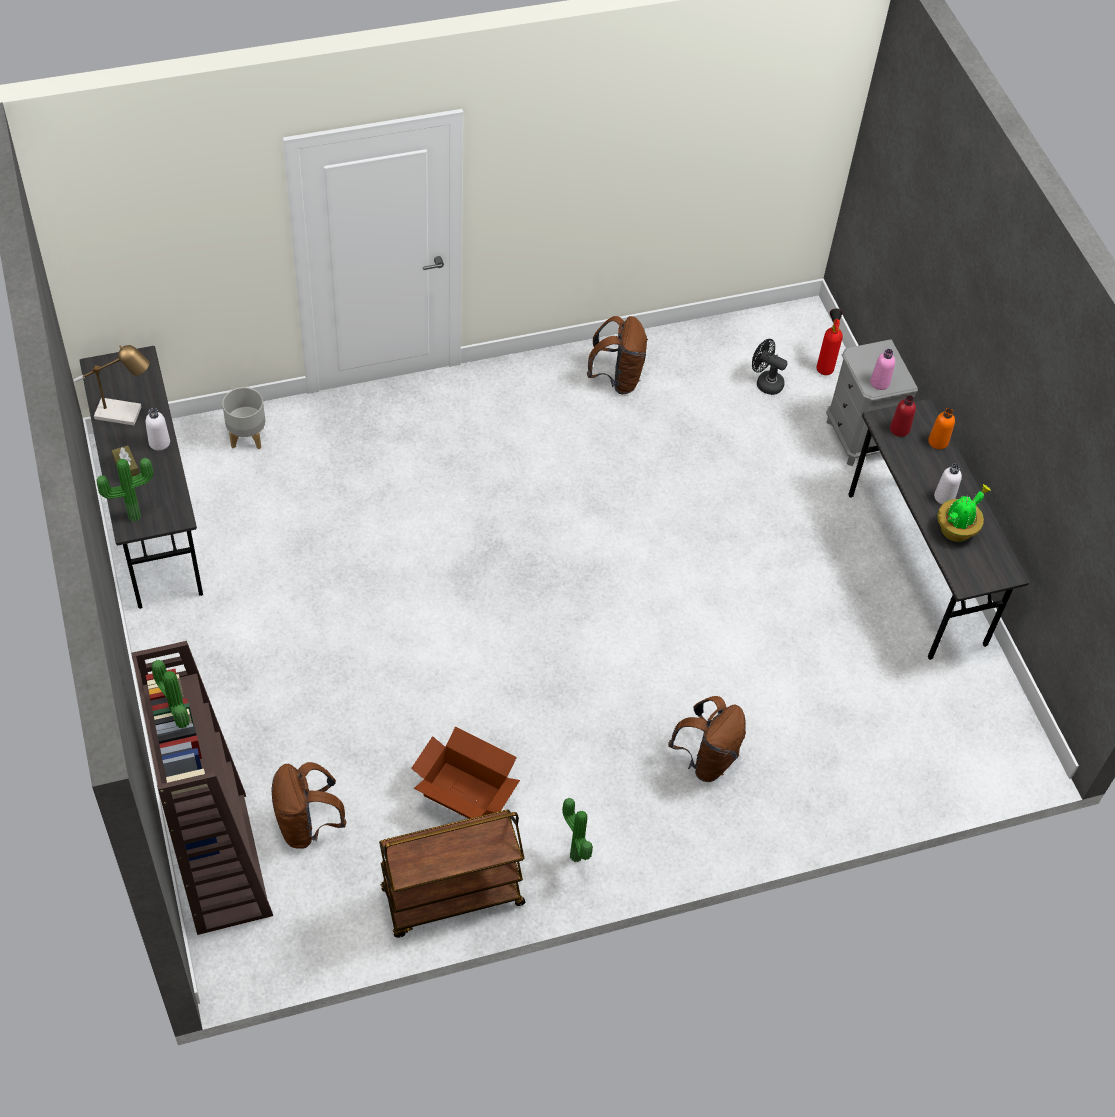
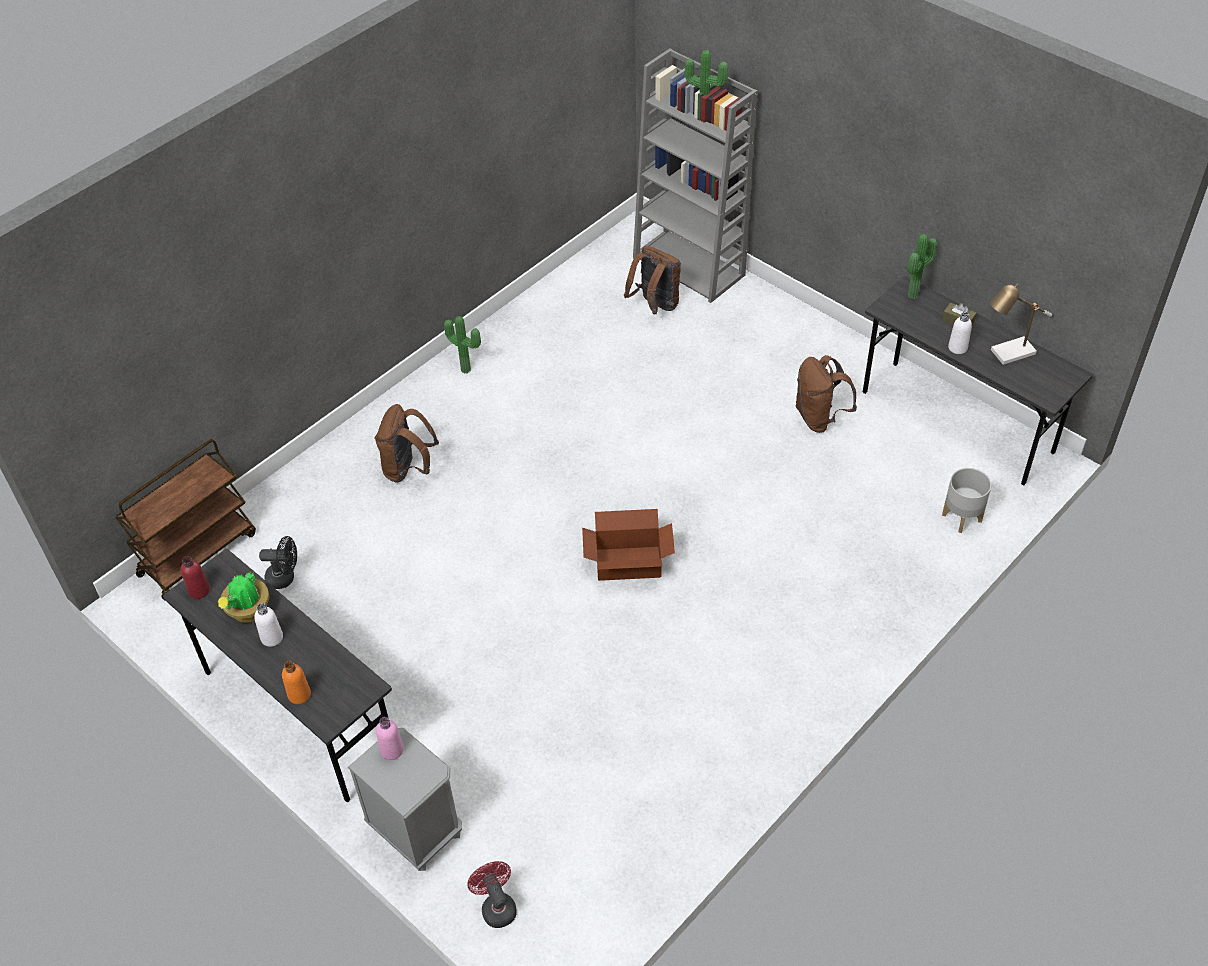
camera: 155 degrees right, 5 degrees down
brown bookcase [131,641,273,935] -> grey bookcase [633,49,757,303]
brown cart [379,809,525,938] -> brown cart moved to [115,439,256,600]
cardboard box [411,727,520,819] -> cardboard box moved to [582,509,675,581]
brown backpack [587,316,648,394] -> brown backpack moved to [795,355,857,433]
black fan [752,339,788,395] -> black fan moved to [259,536,297,589]
fire extinguisher [816,308,843,375] -> red fan [467,861,517,928]
red bottle [890,395,916,437] -> red bottle moved to [181,556,210,599]

